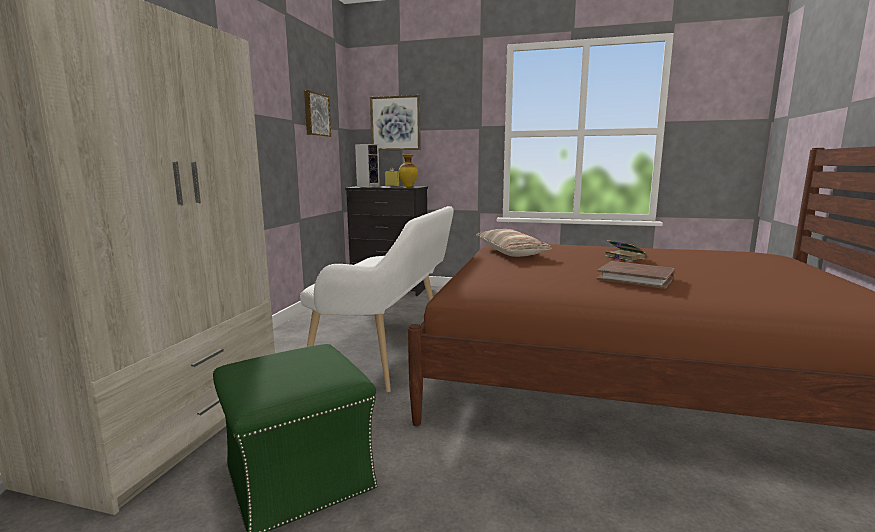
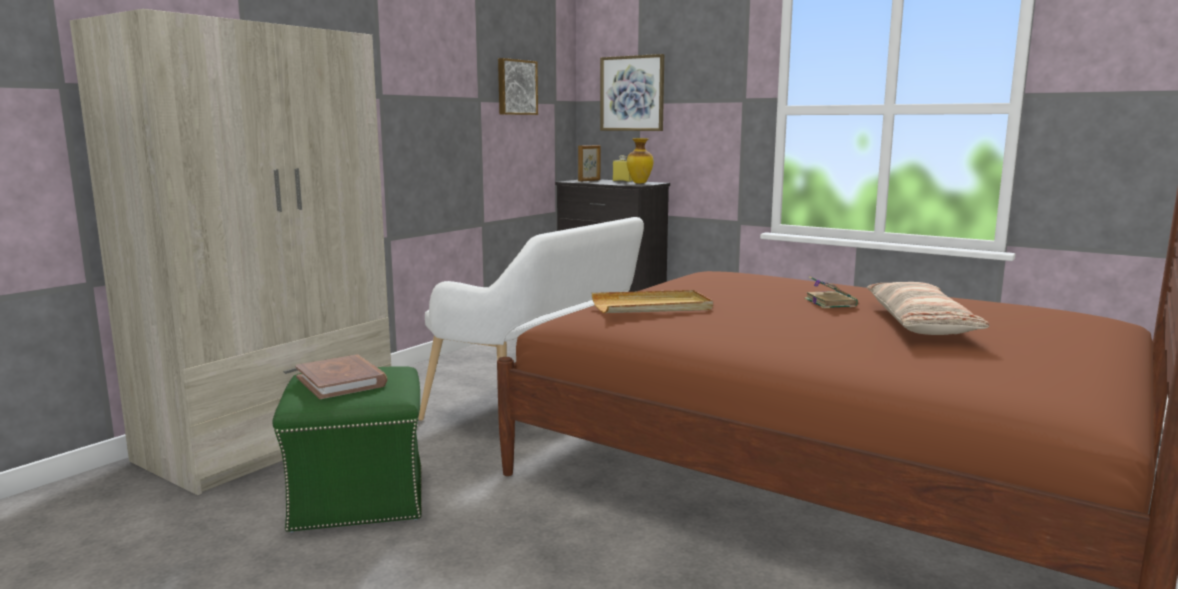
camera: 20 degrees right, 0 degrees up
speaker [355,144,380,187] -> picture frame [578,145,600,182]
pillow [476,229,552,257] -> pillow moved to [867,282,989,335]
brown book [597,261,675,289] -> brown book moved to [295,355,387,399]
none -> beige tray [592,290,713,313]

